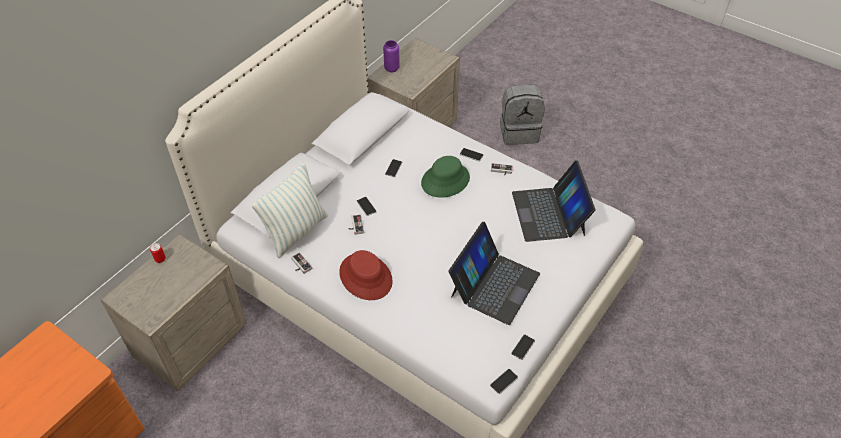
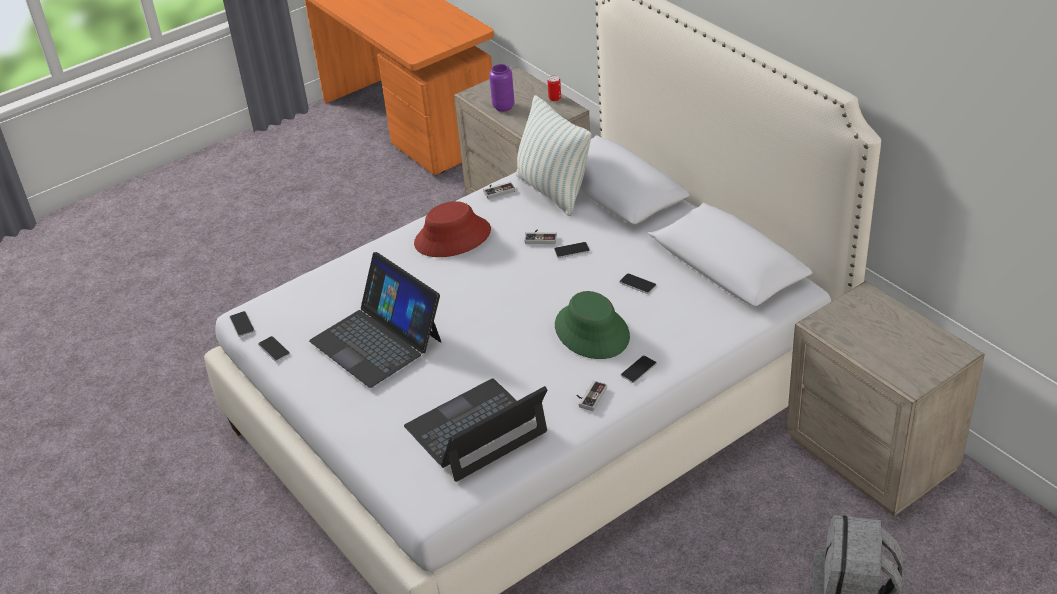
camera: 110 degrees right, 10 degrees down
purple vase [383,40,400,72] -> purple vase moved to [489,64,515,112]
laptop [512,160,595,242] -> laptop turned 45 degrees counterclockwise [404,379,548,482]

